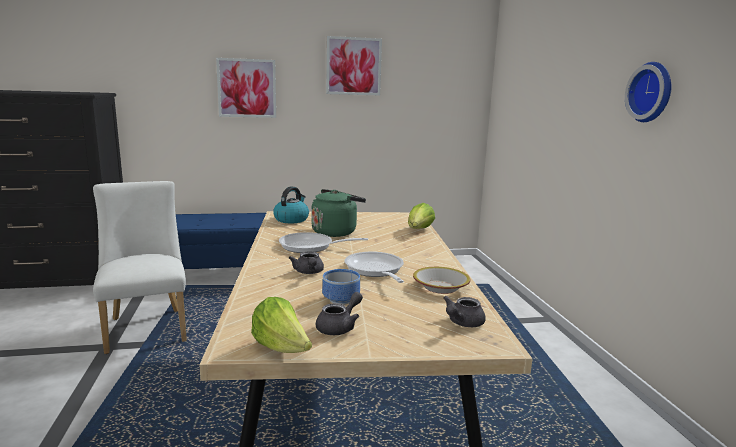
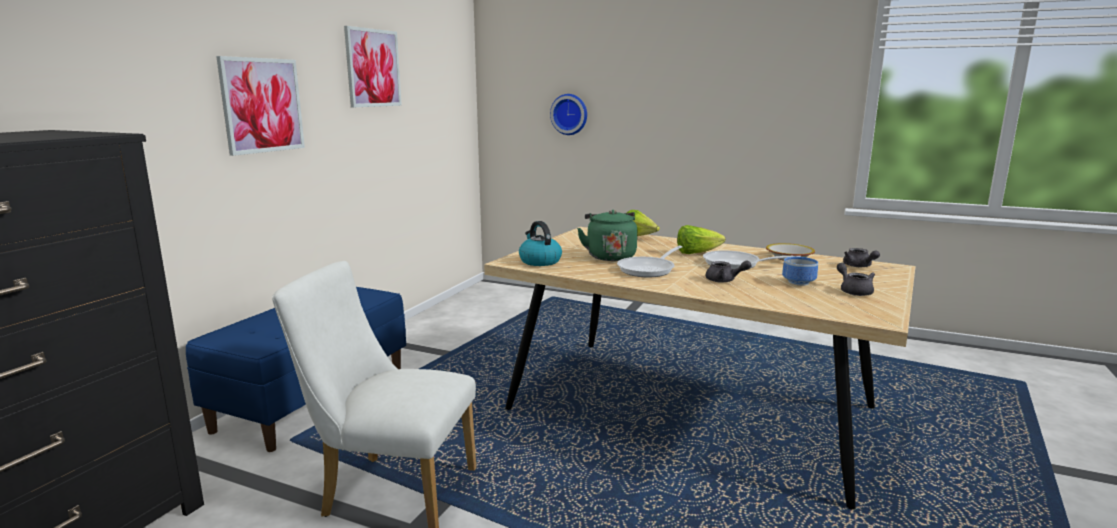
camera: 55 degrees left, 0 degrees up
lettuce [251,297,312,353] -> lettuce moved to [677,225,726,254]
wall clock [625,62,671,122] -> wall clock moved to [550,94,587,135]

